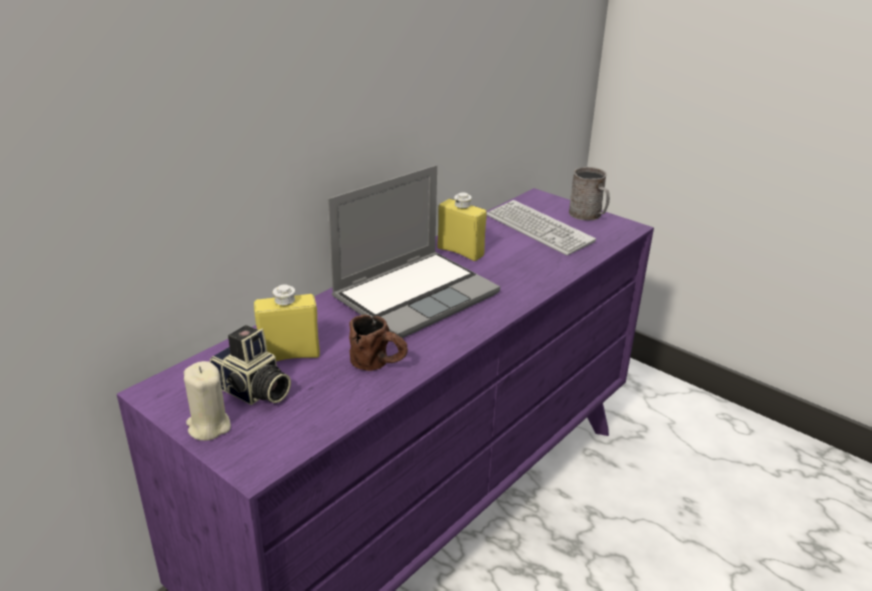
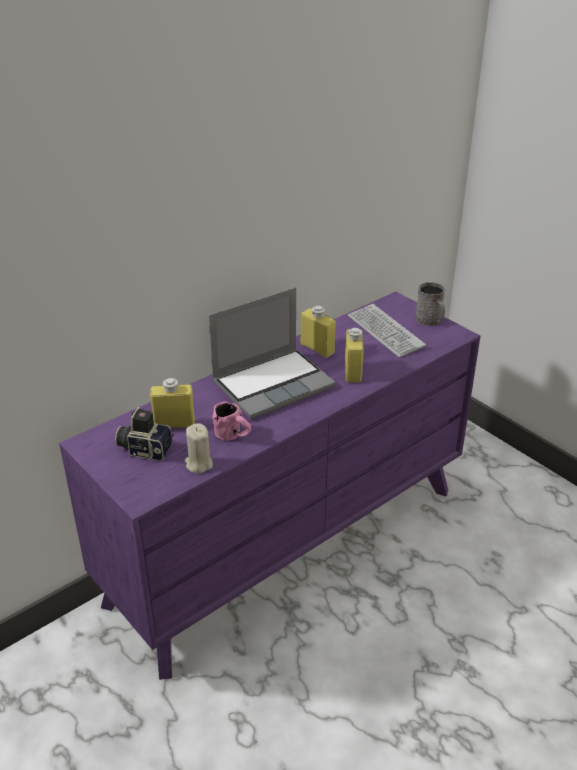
camera: 10 degrees right, 5 degrees up
beige candle [184,361,231,441] -> beige candle moved to [185,423,213,473]
camera [210,325,291,405] -> camera turned 150 degrees clockwise [115,407,173,461]
brown mug [349,315,408,371] -> pink mug [212,402,251,441]
none -> yellow bottle [345,328,364,383]

